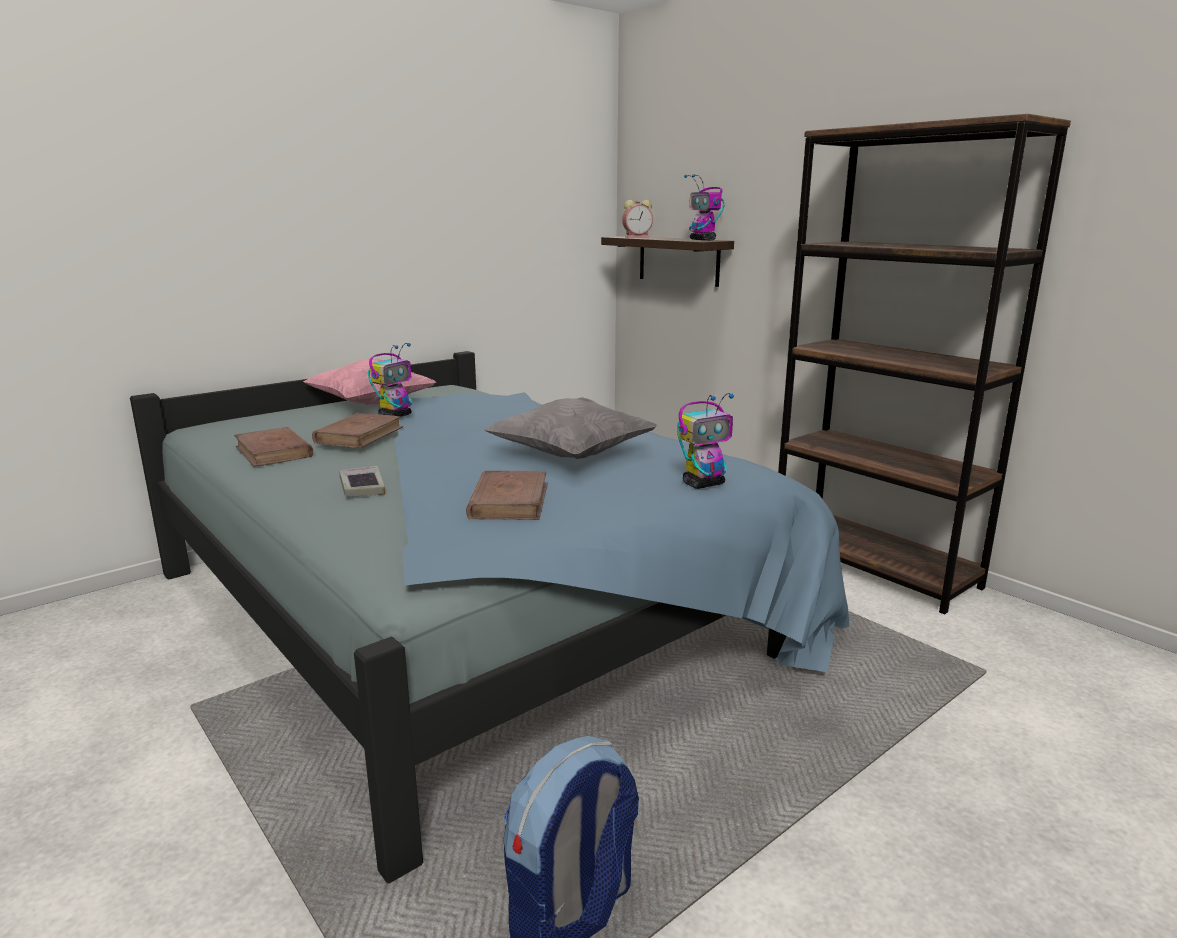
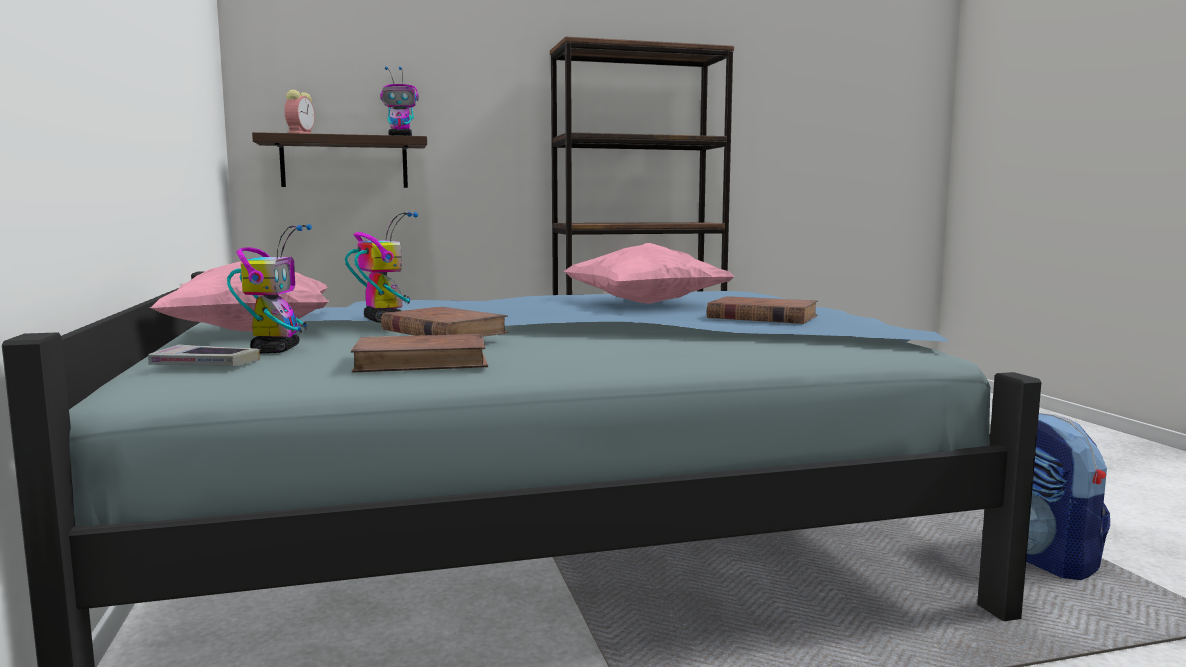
camera: 65 degrees left, 10 degrees down
book [339,466,385,496] -> book moved to [148,344,260,366]
grey pillow [483,397,657,459] -> pink pillow [563,243,735,304]
toy robot [677,393,734,489] -> toy robot moved to [227,224,312,353]

